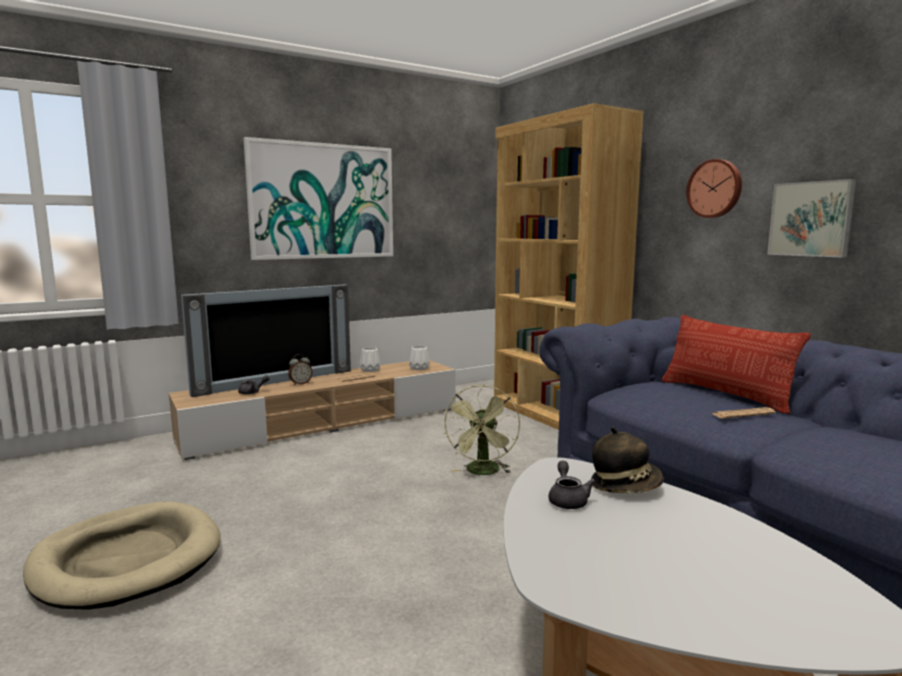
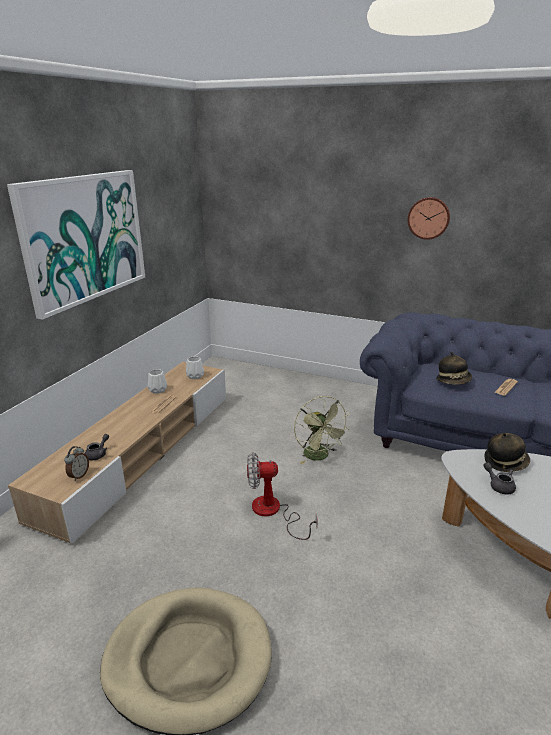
camera: 35 degrees left, 15 degrees up
television [181,284,351,397] -> none
alarm clock [288,354,313,385] -> alarm clock moved to [64,446,89,481]
brown bookcase [494,103,644,430] -> none
pillow [662,315,811,414] -> none
picture [767,179,856,257] -> none
none -> fan [247,452,318,540]
none -> hat [436,352,472,385]

